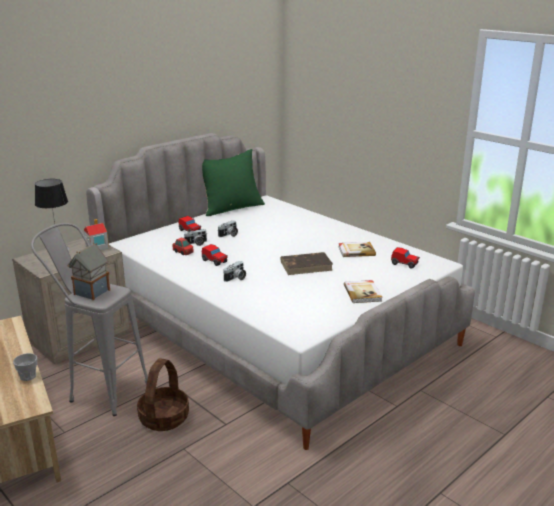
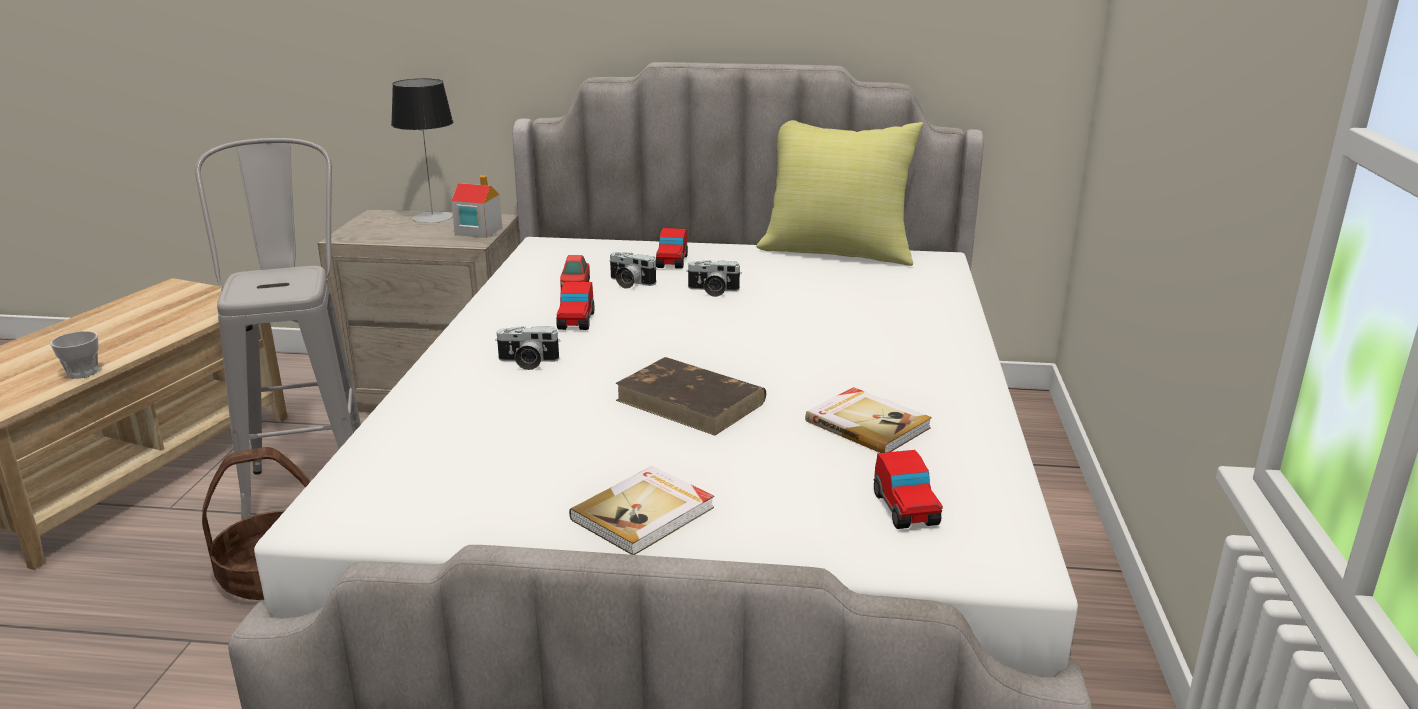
camera: 50 degrees right, 0 degrees up
toy house [68,243,110,301] -> none
green pillow [202,149,265,216] -> yellow pillow [756,120,924,266]

